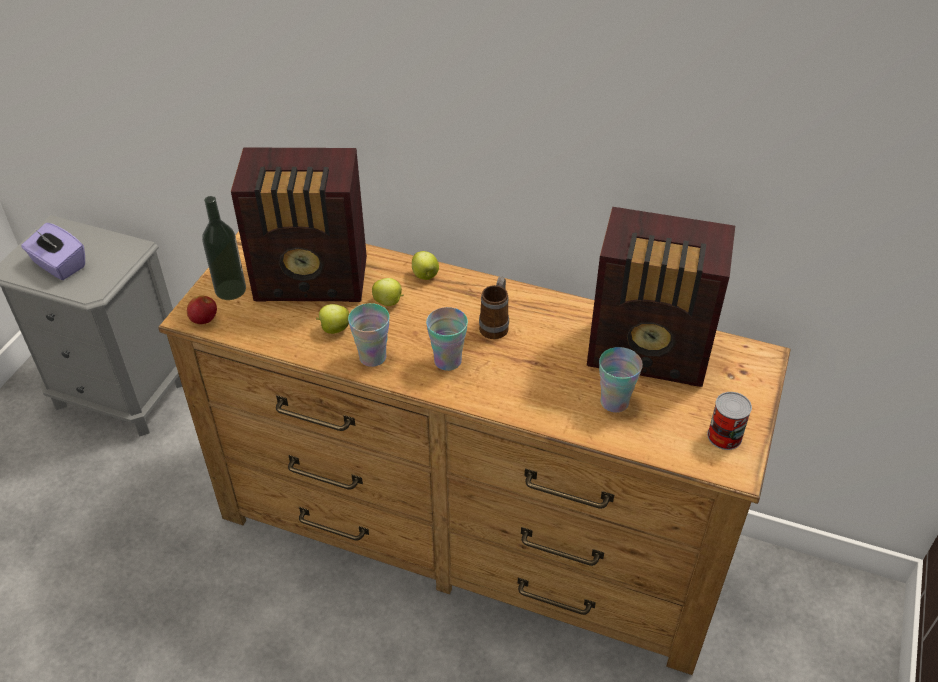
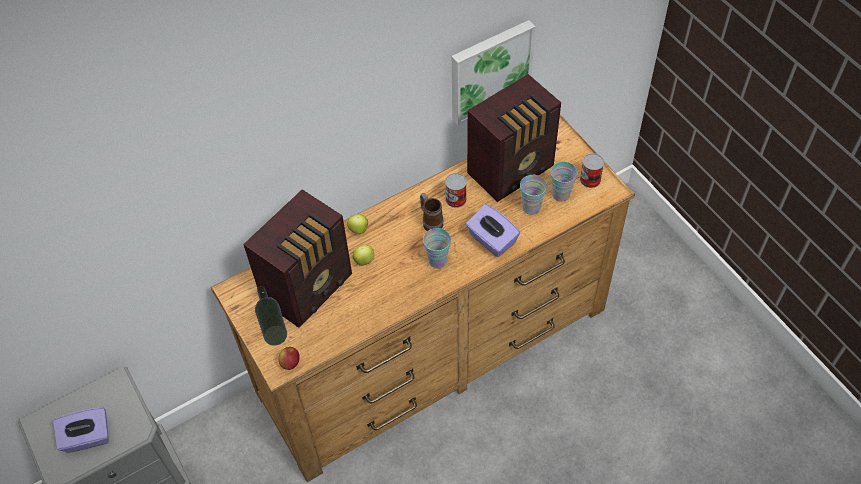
camera: 50 degrees left, 10 degrees up
apple [316,304,349,334] -> none
cup [348,303,390,367] -> cup moved to [551,162,578,202]
none -> can [445,173,467,208]
none -> picture [452,20,535,125]
none -> purple tissue box [466,204,520,257]

